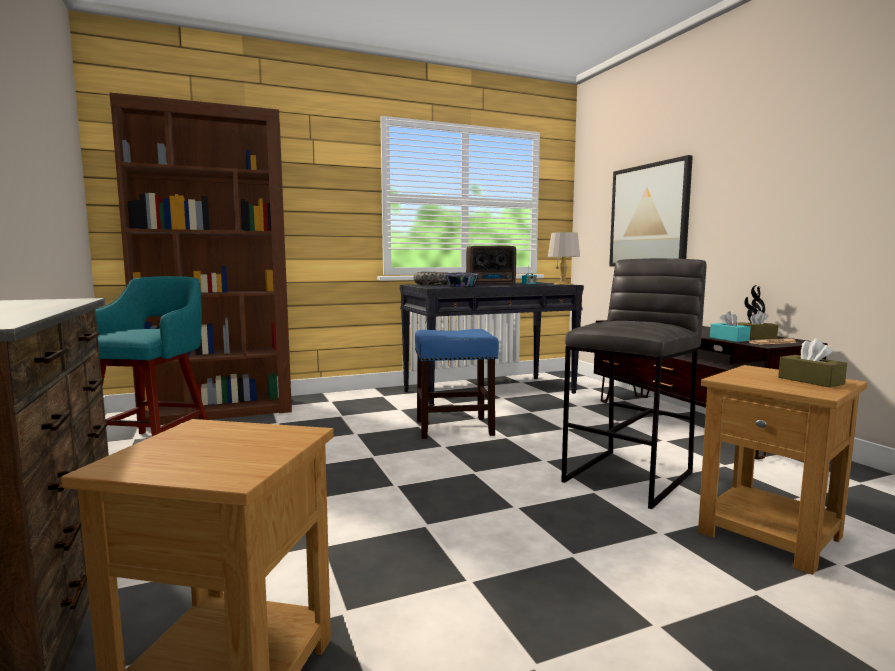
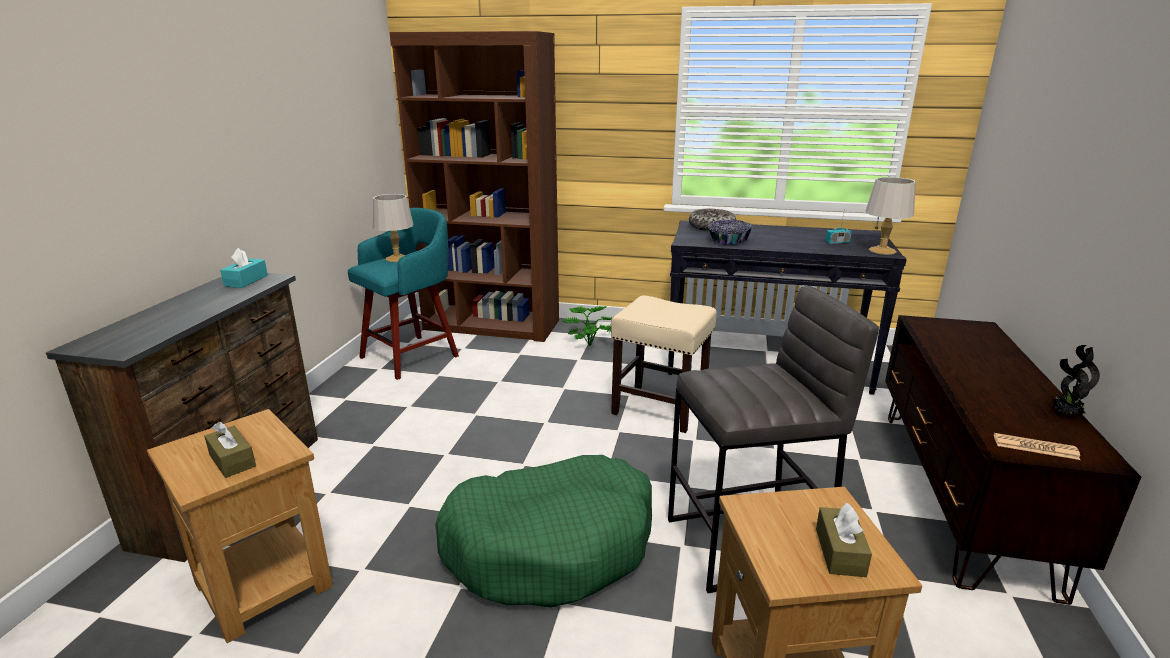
camera: 35 degrees right, 15 degrees up
blue stool [415,329,499,439] -> beige stool [611,295,717,433]
radio [466,246,516,285] -> none
picture [609,155,693,267] -> none
turquoise tissue box [710,312,751,342] -> turquoise tissue box moved to [220,248,268,288]
brown tissue box [738,311,778,339] -> brown tissue box moved to [204,422,256,478]
none -> grey table lamp [373,194,414,262]
none -> green dog bed [435,455,652,608]
none -> potted plant [563,306,612,346]

